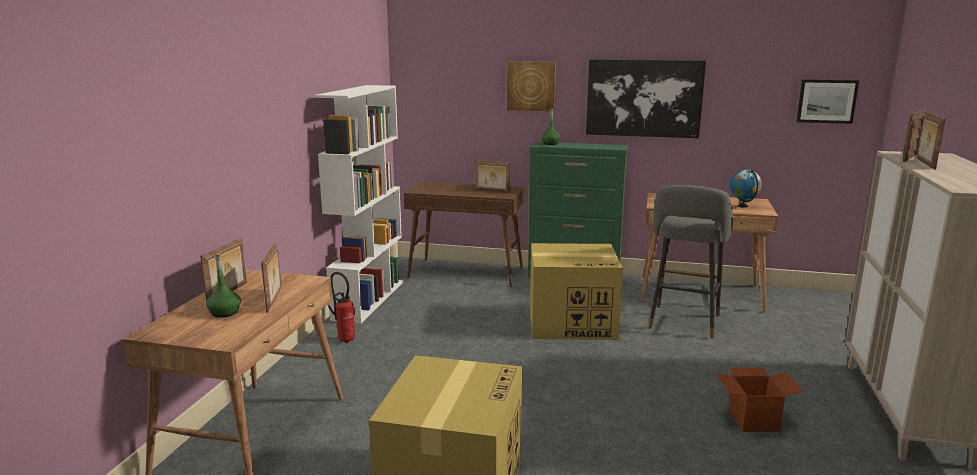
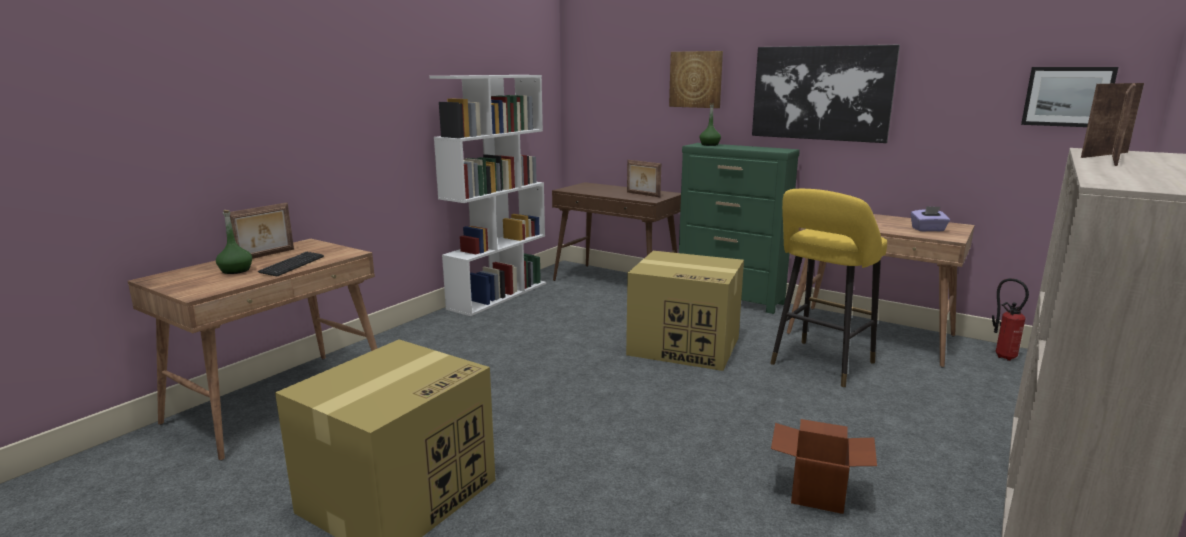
camera: 20 degrees right, 0 degrees up
picture frame [261,243,281,313] -> keyboard [258,251,324,277]
fire extinguisher [329,272,355,343] -> fire extinguisher moved to [992,278,1029,361]
grey stool [648,185,733,339] -> yellow stool [770,189,887,387]
globe [729,169,762,208] -> purple tissue box [911,206,950,231]

